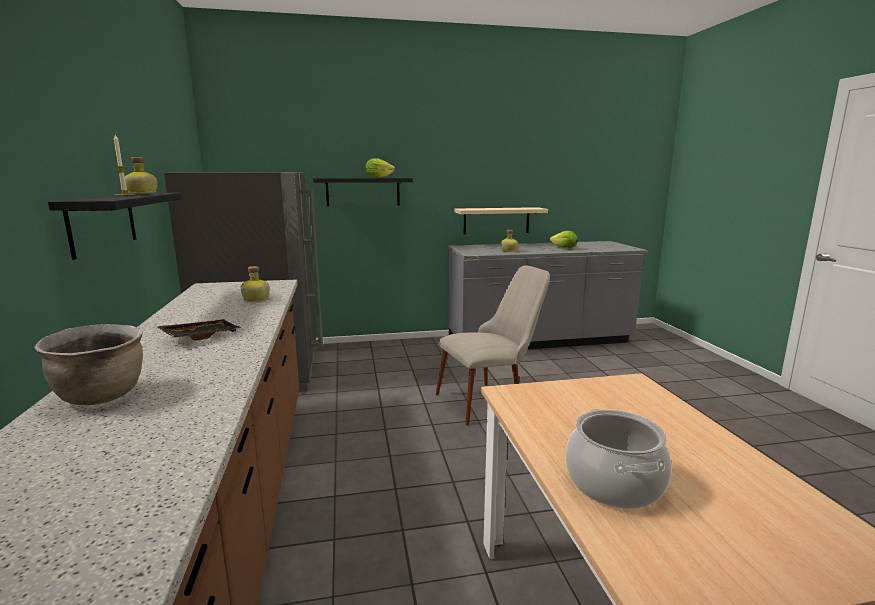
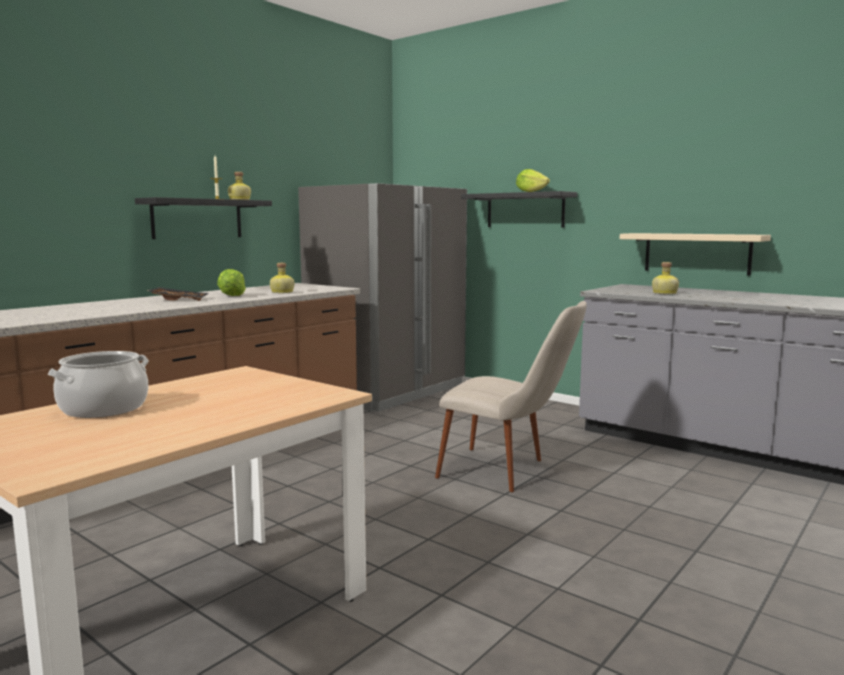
camera: 50 degrees right, 5 degrees down
brown cooking pot [34,324,143,405] -> none
lettuce [550,231,578,248] -> lettuce moved to [217,269,246,296]

